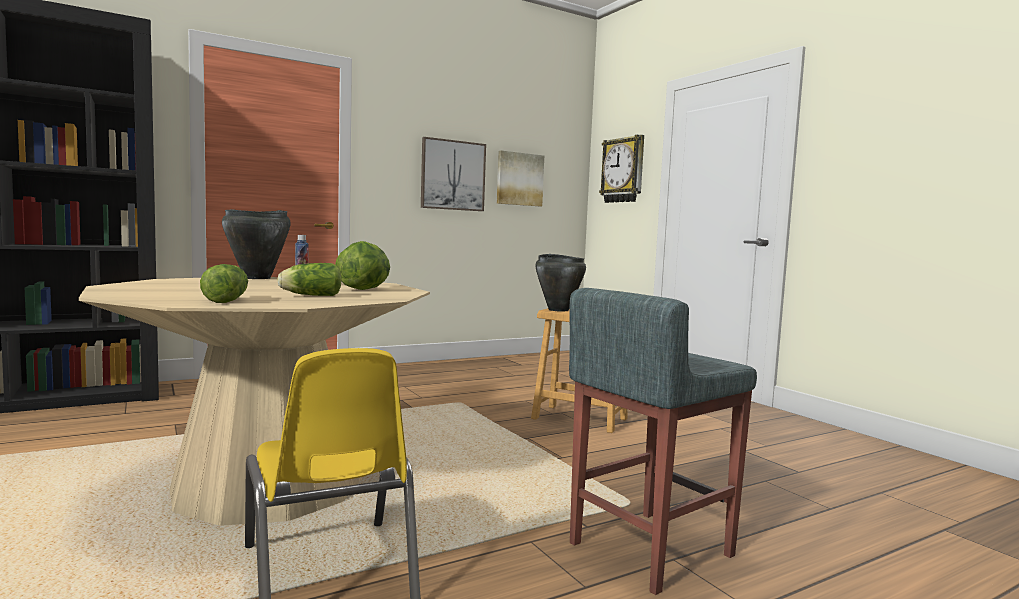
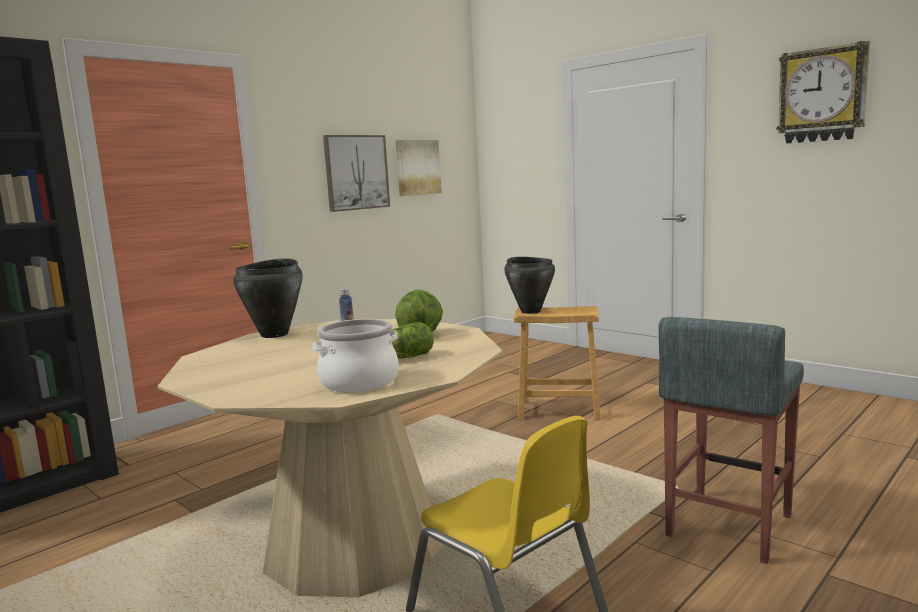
camera: 15 degrees left, 5 degrees up
lettuce [200,264,248,303] -> cooking pot [313,319,399,393]
wall clock [599,135,644,203] -> wall clock moved to [777,41,870,143]

